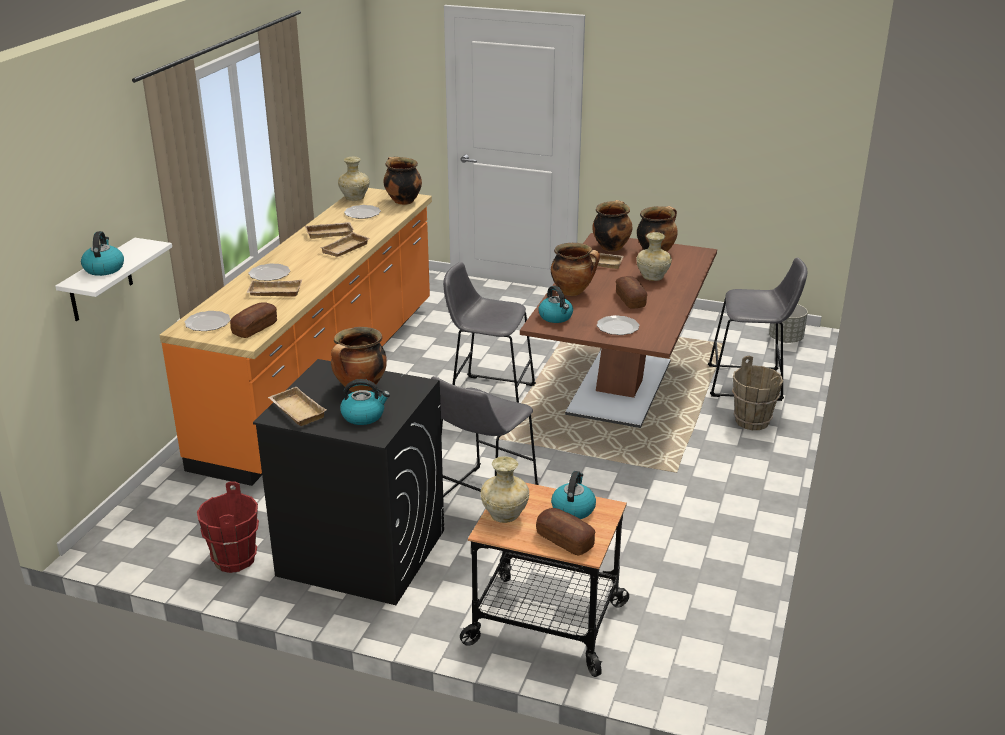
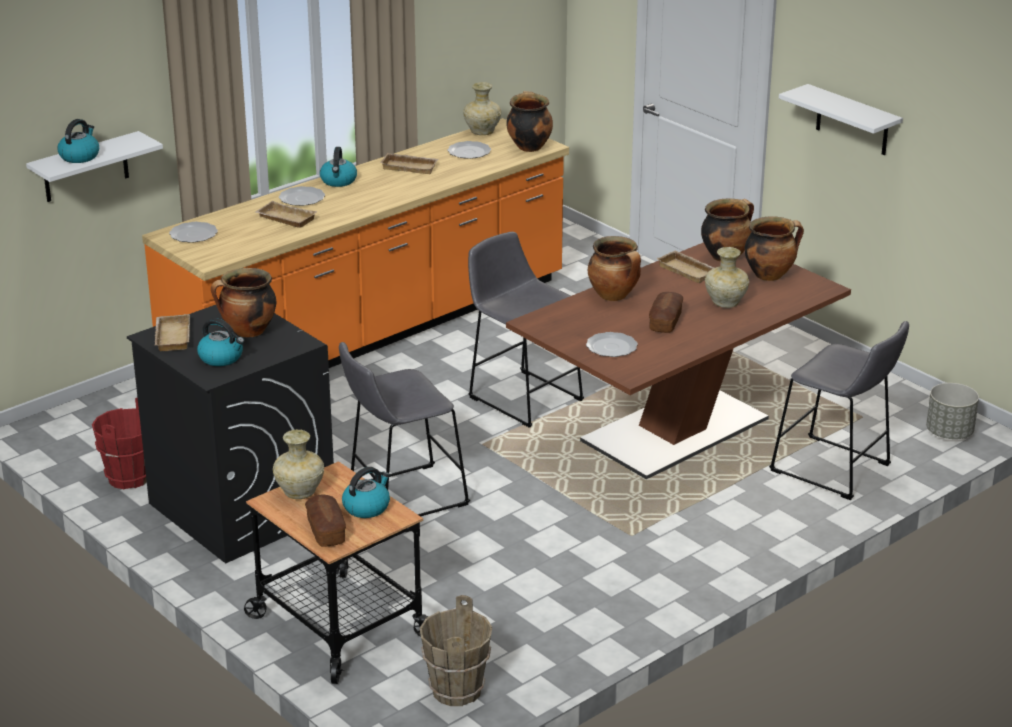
camera: 30 degrees right, 0 degrees up
bread [230,302,277,338] -> none
beige tray [320,232,370,257] -> none
kettle [538,286,573,323] -> kettle moved to [320,147,357,187]
brown bucket [732,356,783,430] -> brown bucket moved to [420,595,492,706]
none -> white shelf [779,84,903,155]

